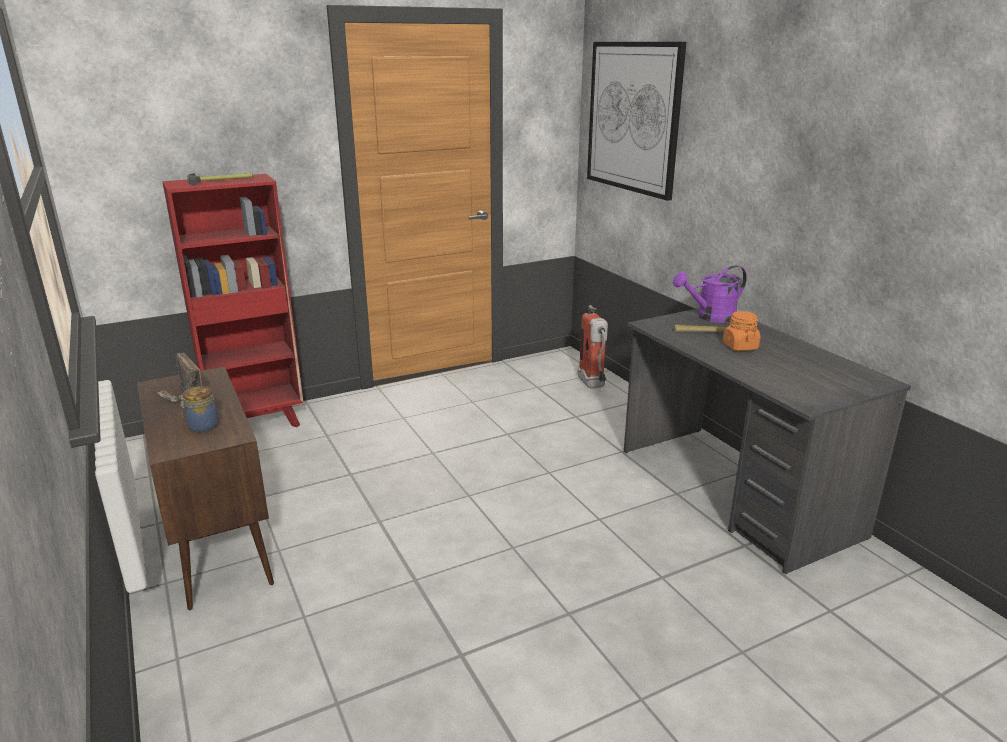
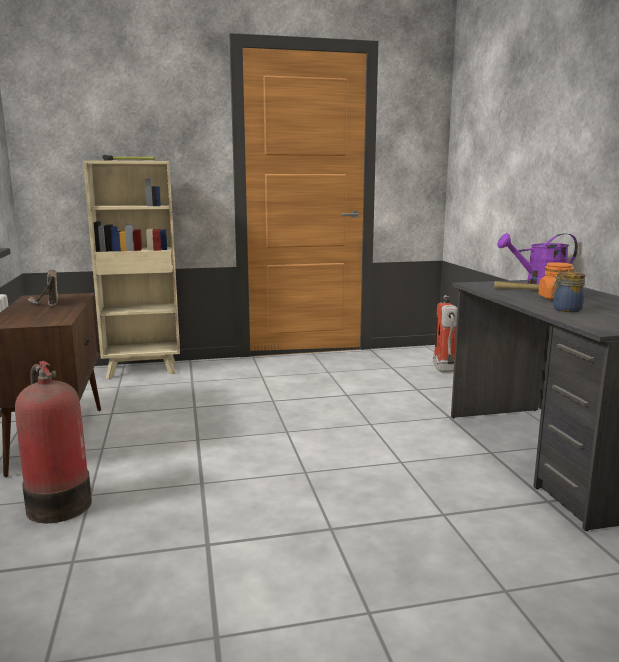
camera: 15 degrees right, 10 degrees down
red bookcase [162,174,304,427] -> beige bookcase [83,160,180,379]
jar [179,386,219,433] -> jar moved to [552,271,585,312]
picture [587,42,687,201] -> none
none -> fire extinguisher [15,361,92,523]

